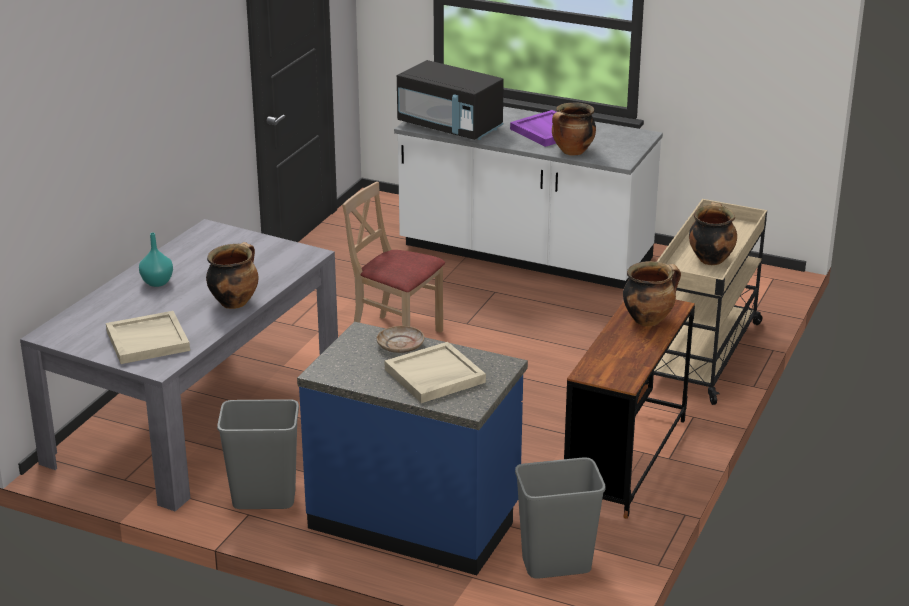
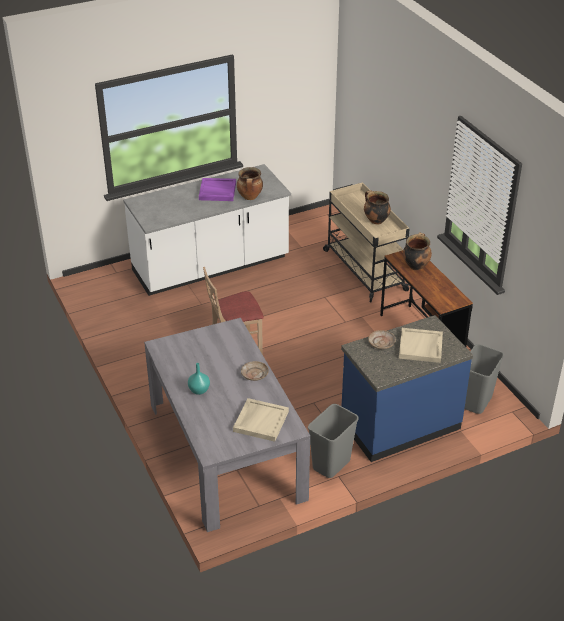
camera: 50 degrees left, 10 degrees up
cooking pot [206,242,258,309] -> beige plate [241,361,269,381]
black microwave [397,60,504,140] -> none

